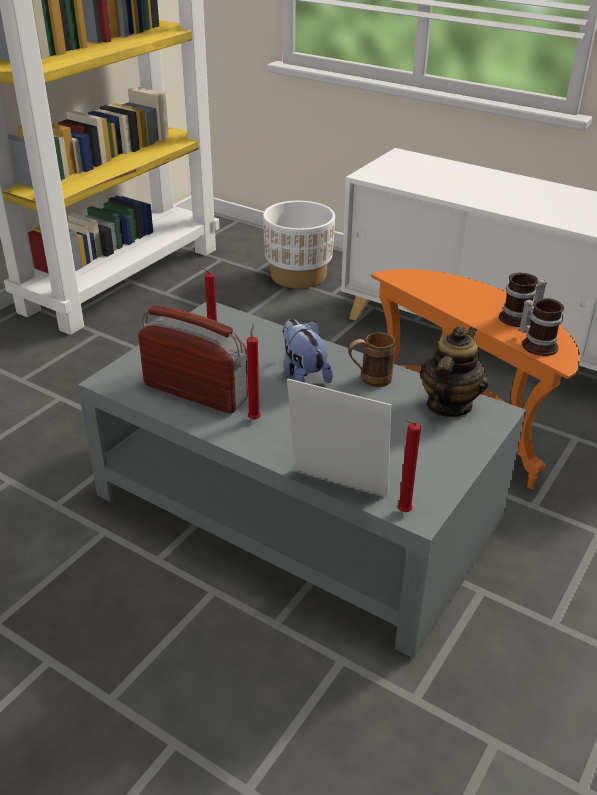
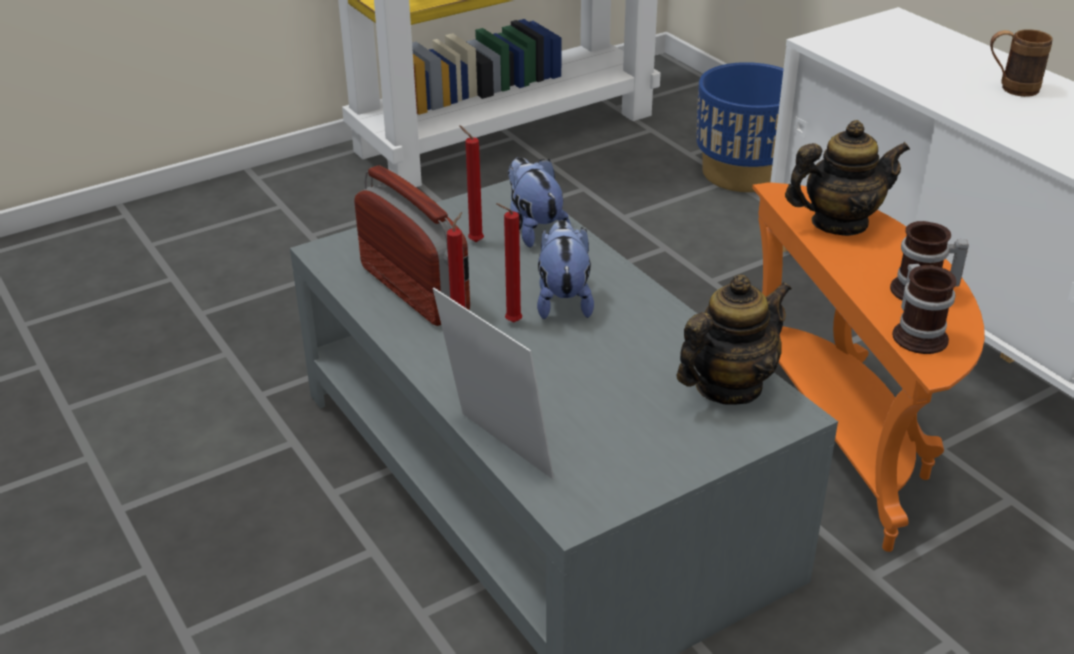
camera: 25 degrees right, 0 degrees up
white planter [263,201,335,289] -> blue planter [696,62,784,192]
brown mug [348,332,396,387] -> brown mug moved to [990,29,1053,97]
red candle [398,420,421,512] -> red candle moved to [496,203,522,322]
none -> plush toy [508,157,571,248]
none -> teapot [785,120,910,236]

